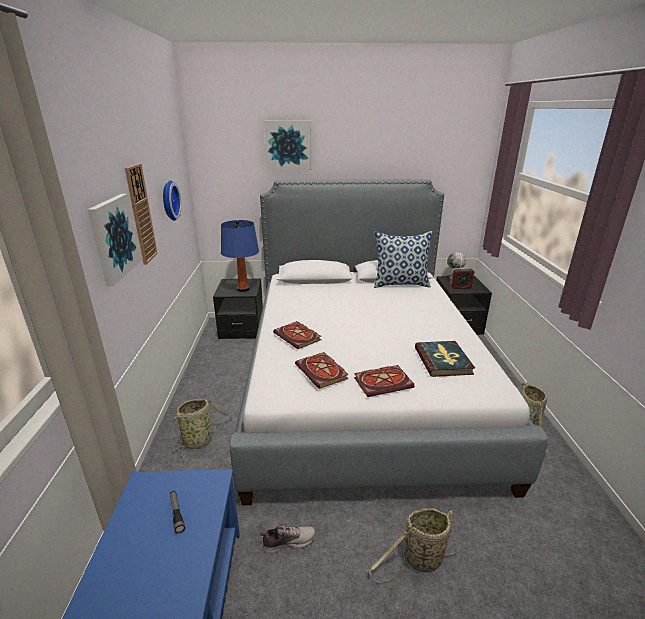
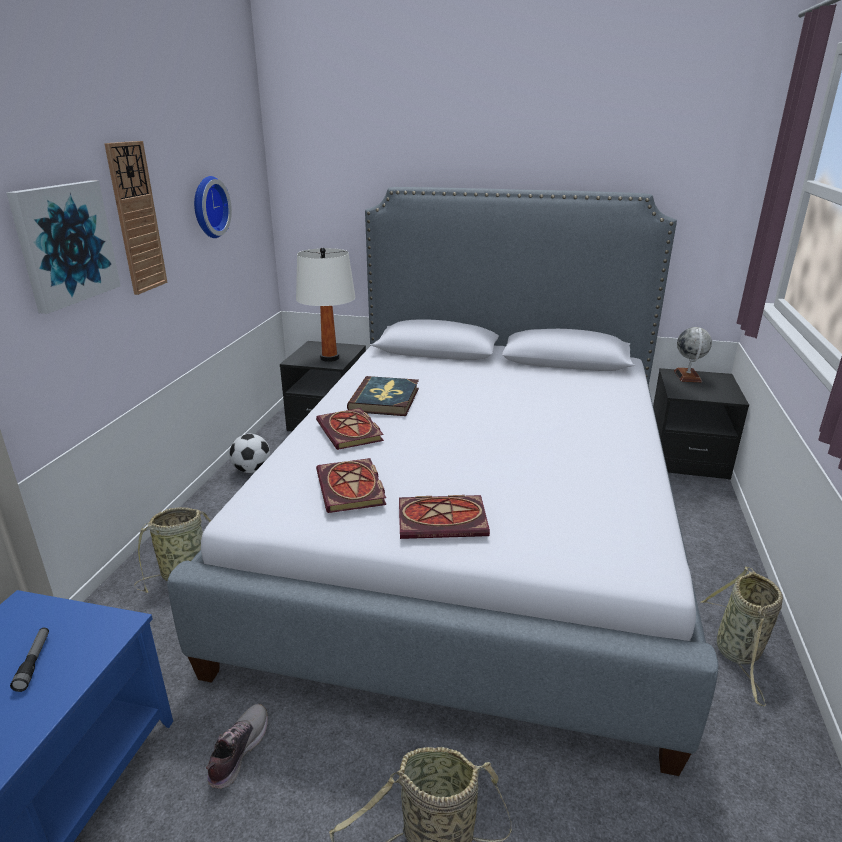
camera: 15 degrees right, 0 degrees up
blue table lamp [221,220,259,292] -> white table lamp [296,247,356,362]
shoe [260,525,316,553] -> shoe turned 75 degrees counterclockwise [206,704,268,789]
picture [264,121,311,170] -> none
pillow [374,231,432,288] -> none
book [415,341,475,377] -> book moved to [347,376,419,416]
alarm clock [451,267,474,289] -> none
none -> football [230,434,270,473]

